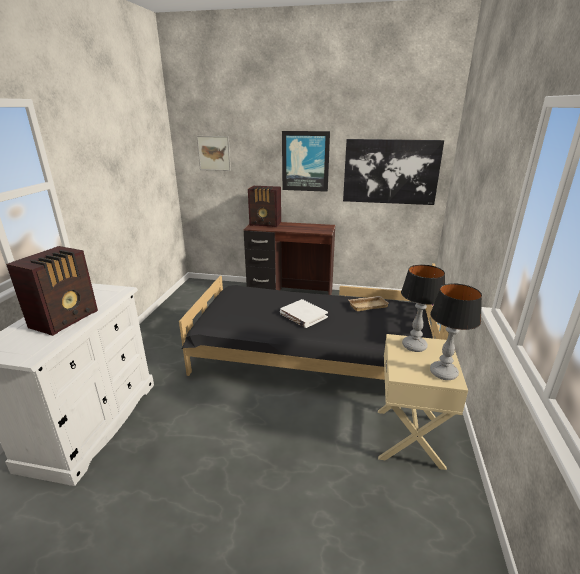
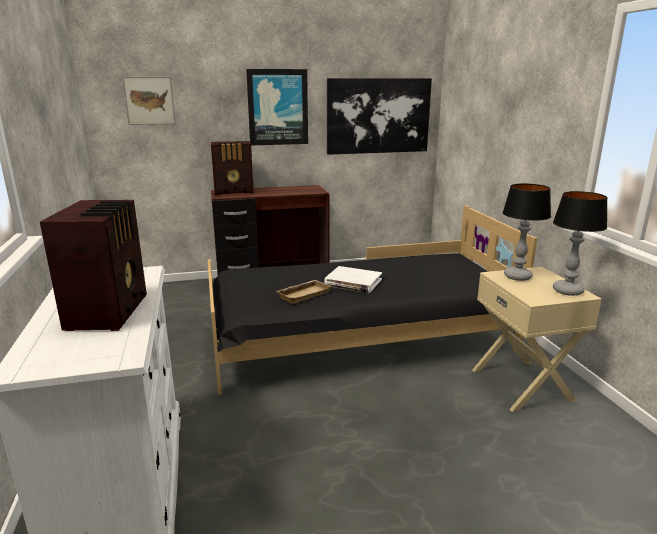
camera: 25 degrees left, 5 degrees down
beige tray [348,296,390,311] -> beige tray moved to [276,280,331,304]

